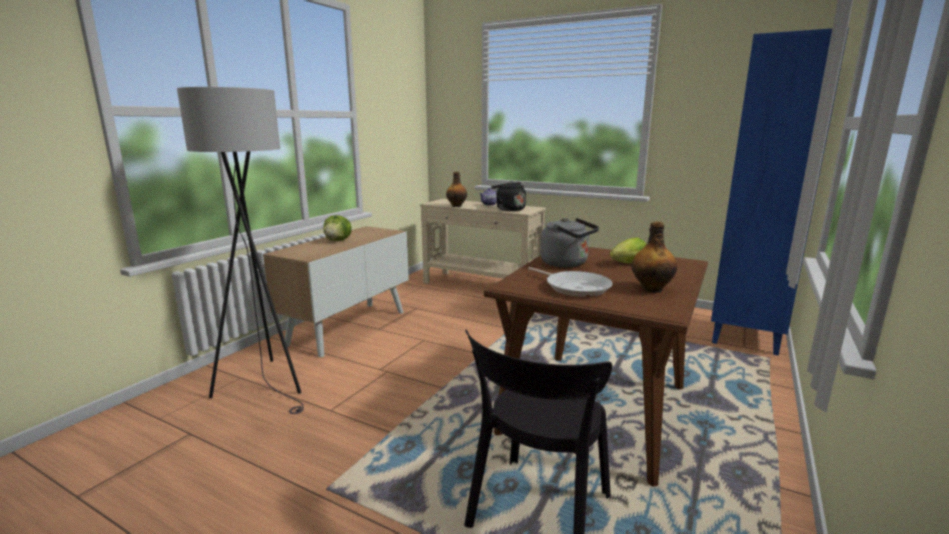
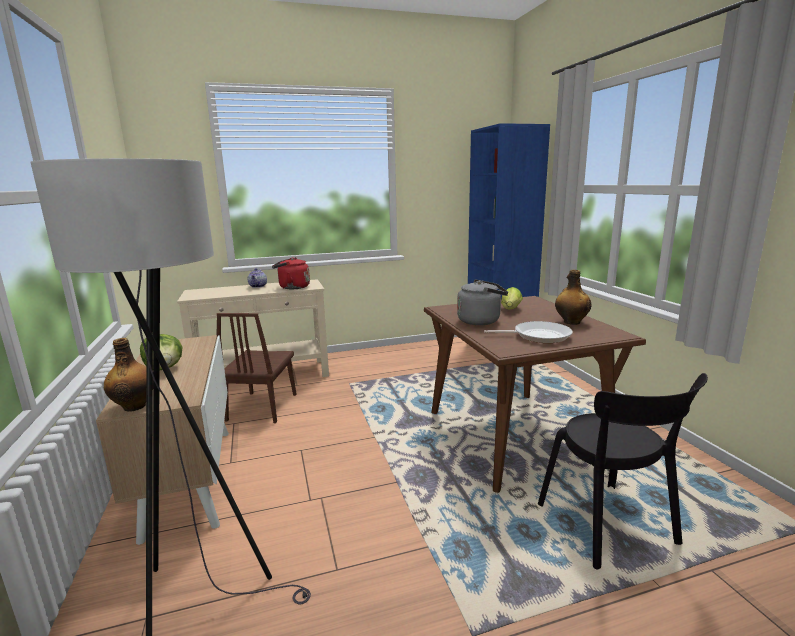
camera: 45 degrees left, 0 degrees up
bottle [446,172,467,207] -> bottle moved to [104,338,146,412]
black kettle [491,181,526,211] -> red kettle [272,257,310,289]
none -> brown chair [216,313,296,423]

